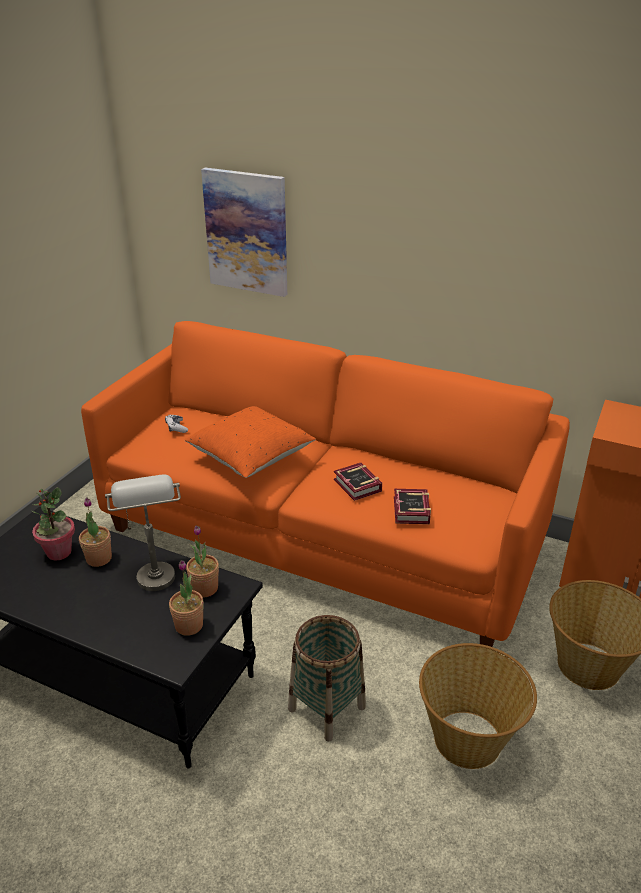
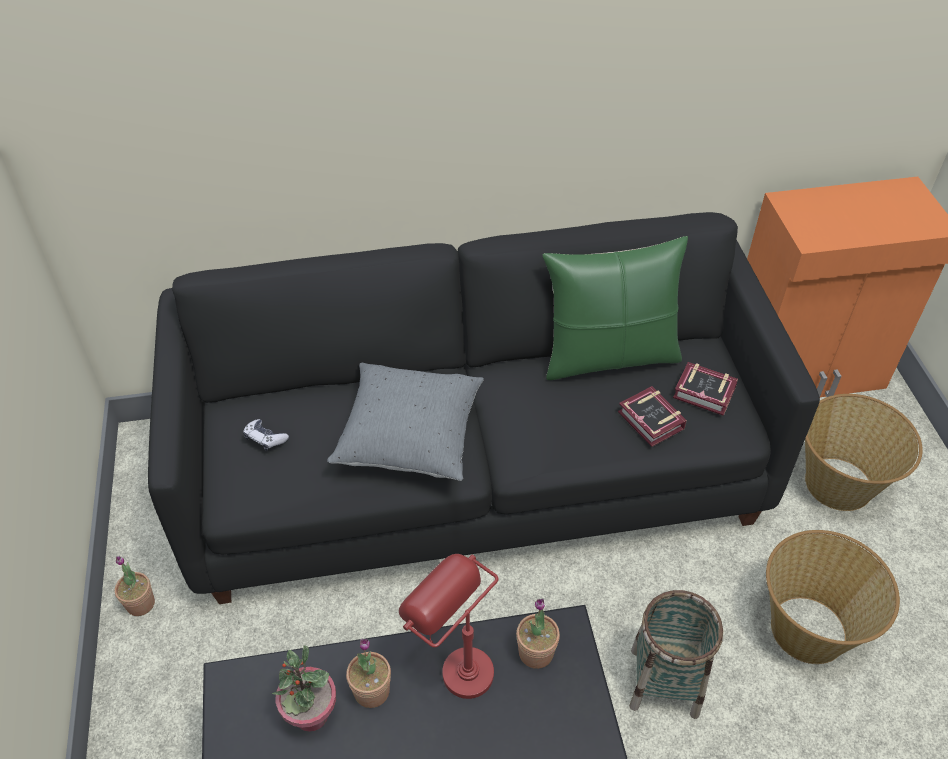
camera: 35 degrees left, 15 degrees up
orange sofa [81,321,570,647] -> black sofa [148,212,820,604]
grey table lamp [105,474,181,591] -> red table lamp [399,554,498,699]
potted plant [169,560,204,636] -> potted plant moved to [115,556,155,616]
orange pillow [185,406,316,478] -> grey pillow [327,363,484,481]
picture [201,168,287,297] -> none
book [334,463,382,501] -> book moved to [673,362,738,416]
none -> green pillow [543,236,688,380]

